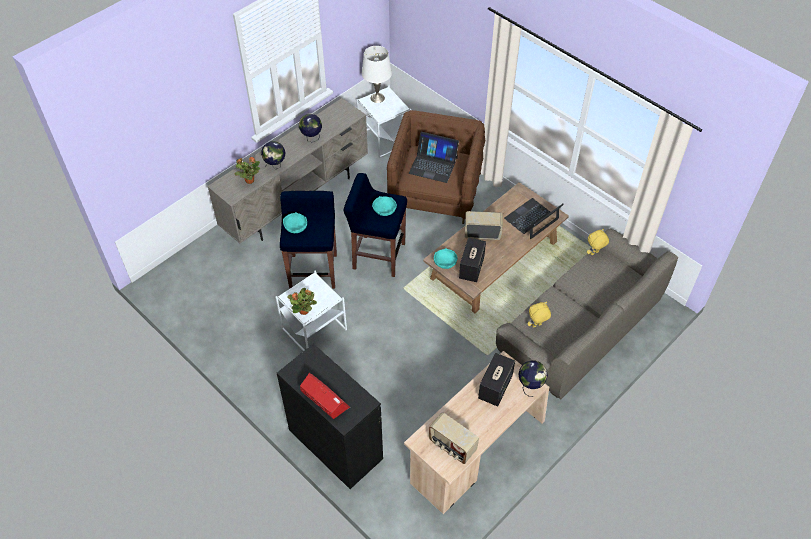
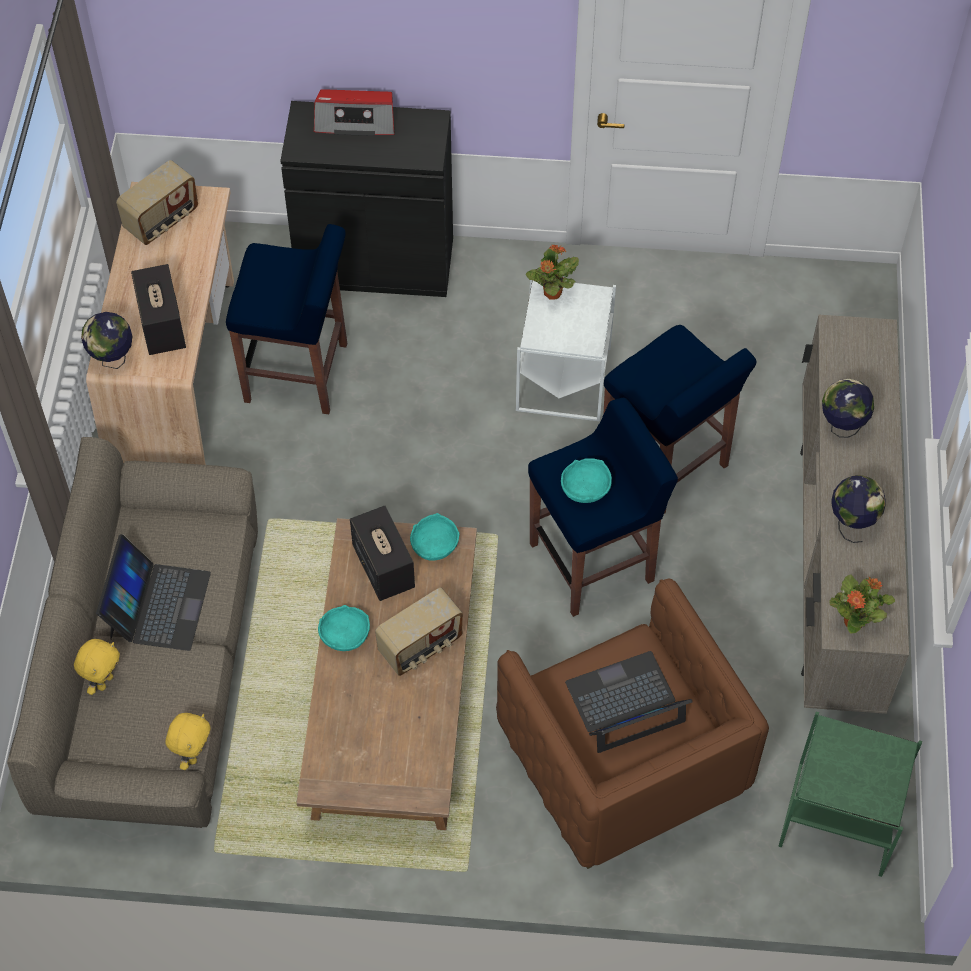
camera: 140 degrees right, 5 degrees up
potted plant [235,157,260,184] -> potted plant moved to [829,574,895,634]
turquoise bowl [283,212,307,233] -> turquoise bowl moved to [318,605,370,651]
white side table [356,86,412,158] -> green side table [778,711,922,877]
white table lamp [362,46,392,103] -> none
radio [429,412,479,464] -> radio turned 135 degrees clockwise [116,160,198,245]
laptop [504,198,564,239] -> laptop moved to [96,534,211,651]
yellow plush toy [528,302,551,328] -> yellow plush toy moved to [74,639,120,695]
none -> blue stool [226,224,347,414]

